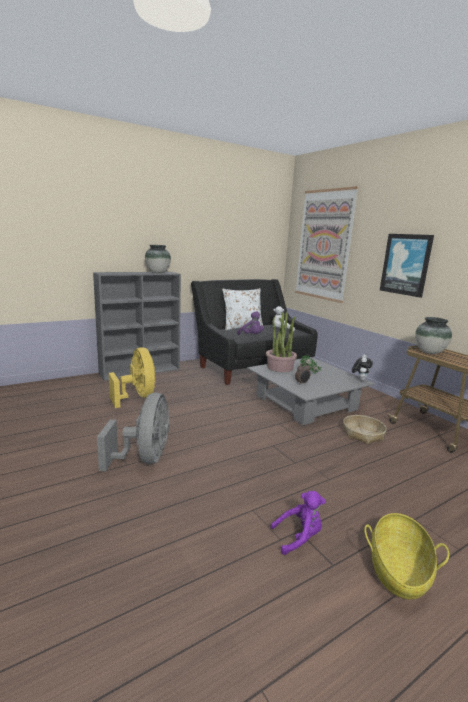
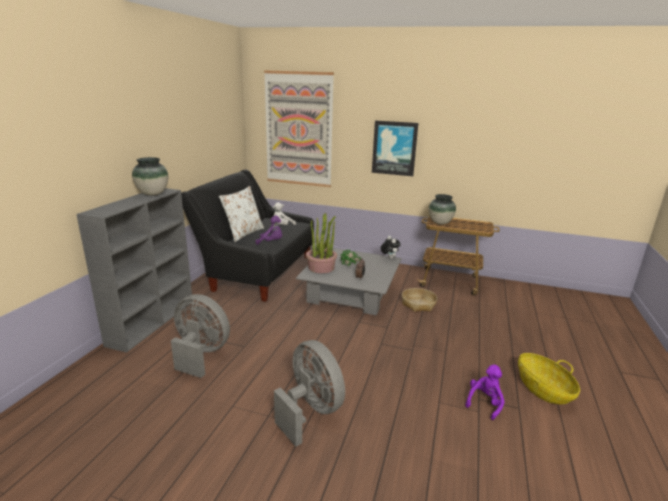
camera: 40 degrees left, 5 degrees up
yellow fan [109,347,156,408] -> grey fan [171,294,230,378]

